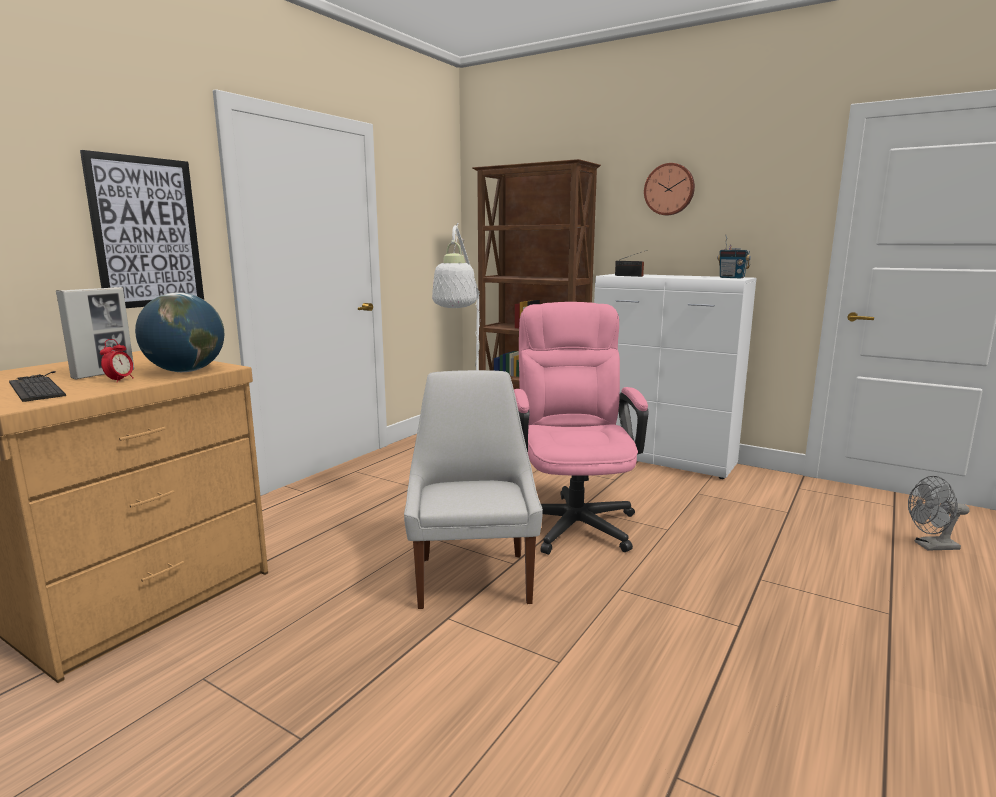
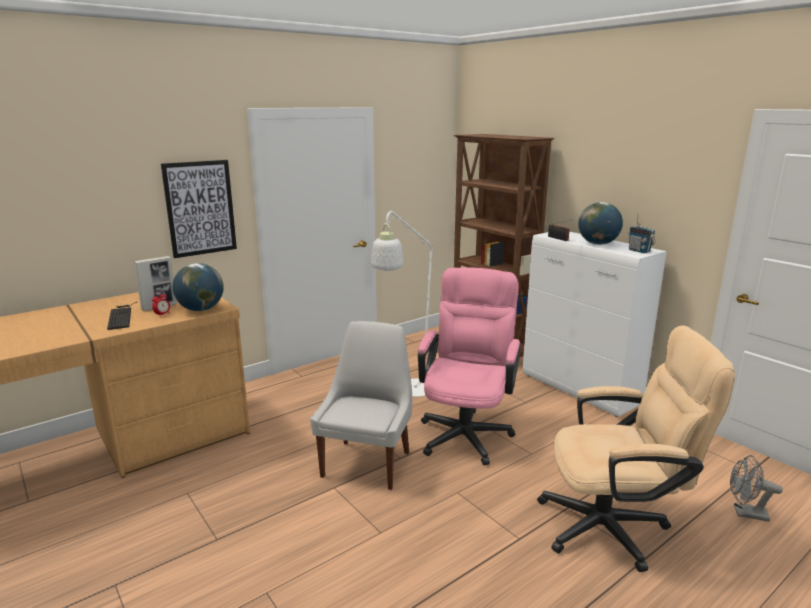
camera: 20 degrees right, 5 degrees up
wall clock [644,163,695,215] -> none
none -> beige office chair [537,326,735,572]
none -> globe [578,202,623,245]

